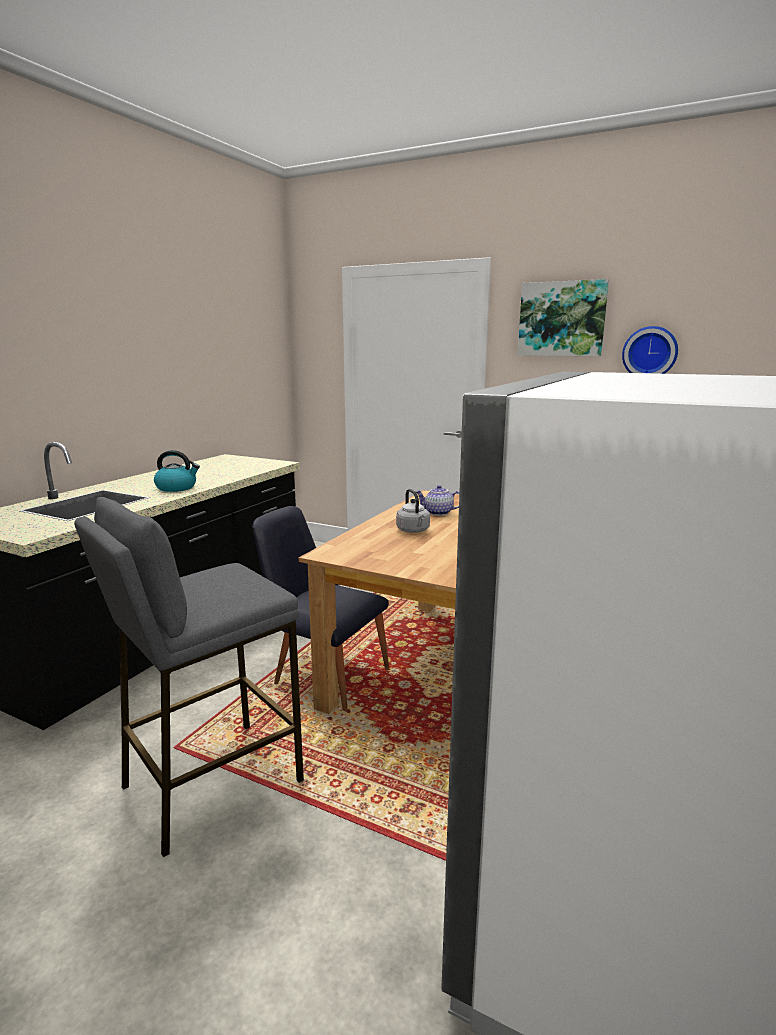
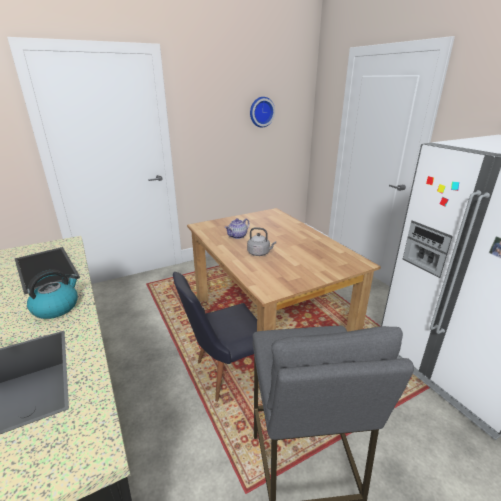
camera: 55 degrees left, 10 degrees up
picture [518,279,609,356] -> none
none -> tray [15,247,80,295]

